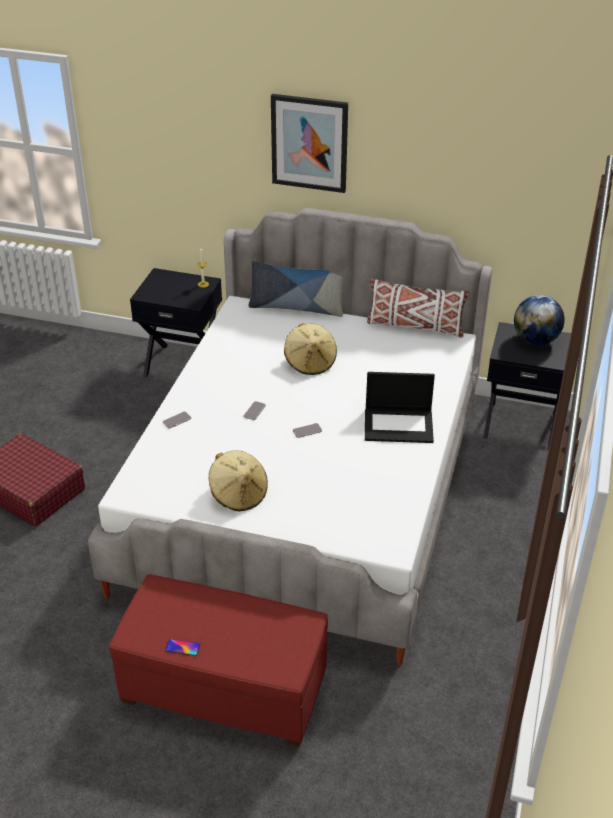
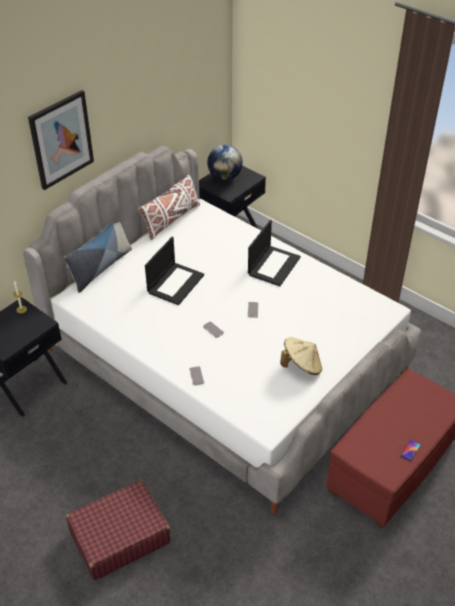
camera: 65 degrees left, 5 degrees up
beige hat [284,323,337,375] -> laptop [145,237,204,305]

